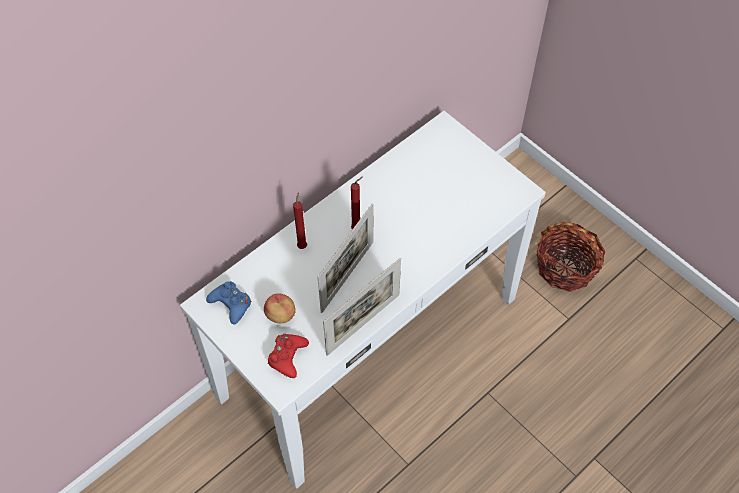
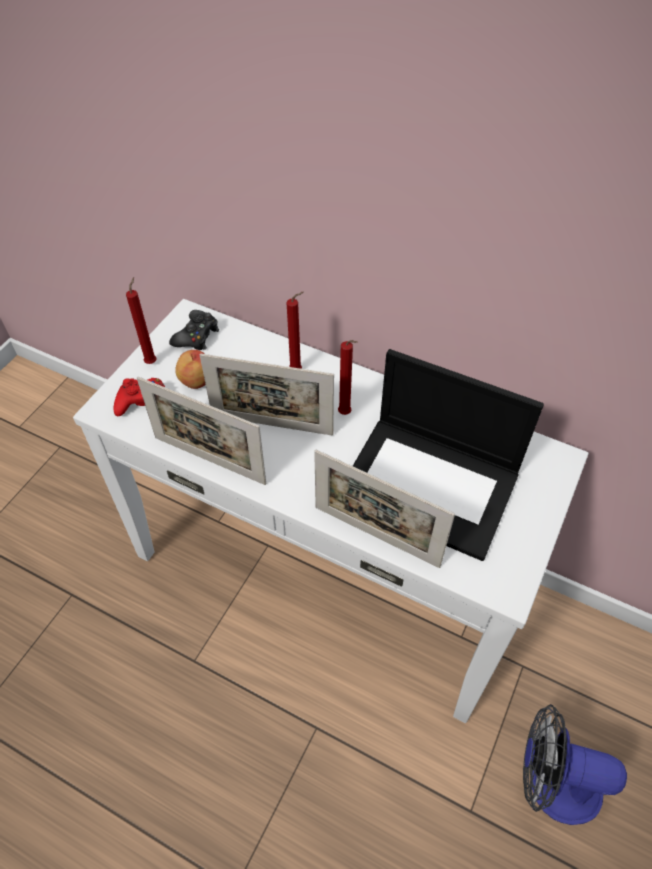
camera: 70 degrees right, 5 degrees down
blue game controller [206,281,251,325] -> black game controller [169,310,219,350]
basket [537,222,606,292] -> fan [523,704,627,825]
none -> red candle [126,277,157,364]
none -> picture frame [314,450,455,568]
none -> laptop [353,349,544,561]

